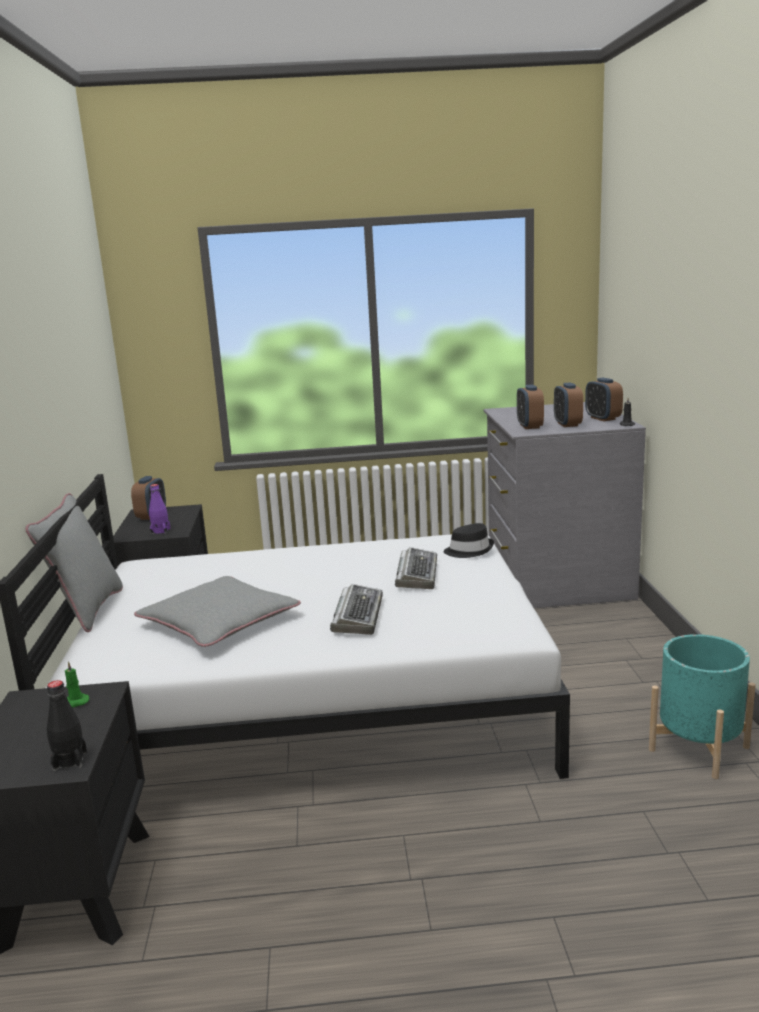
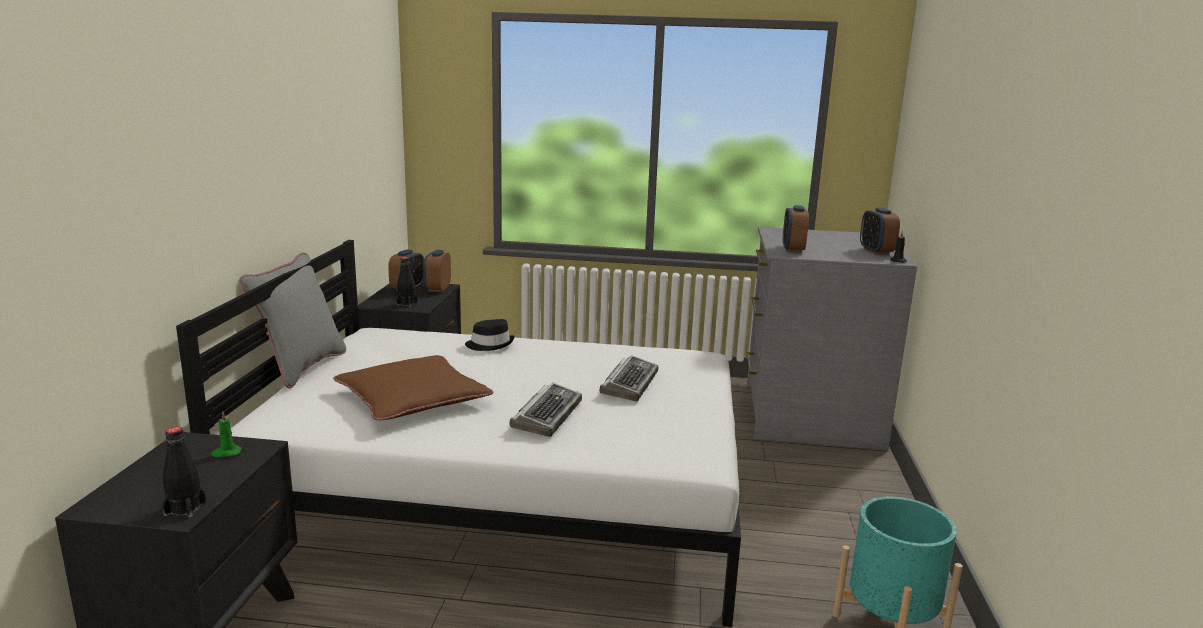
camera: 10 degrees right, 0 degrees up
grey pillow [134,576,301,647] -> brown pillow [333,355,493,421]
purple bottle [149,484,170,534] -> black bottle [396,257,417,307]
black hat [444,523,494,558] -> black hat moved to [465,319,515,351]
alarm clock [554,382,583,427] -> alarm clock moved to [423,250,451,292]

